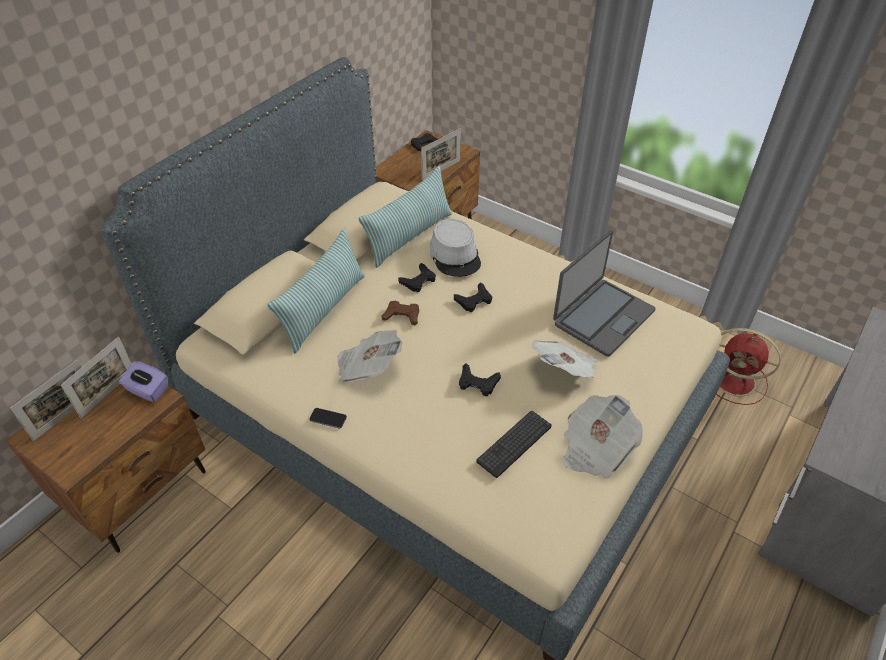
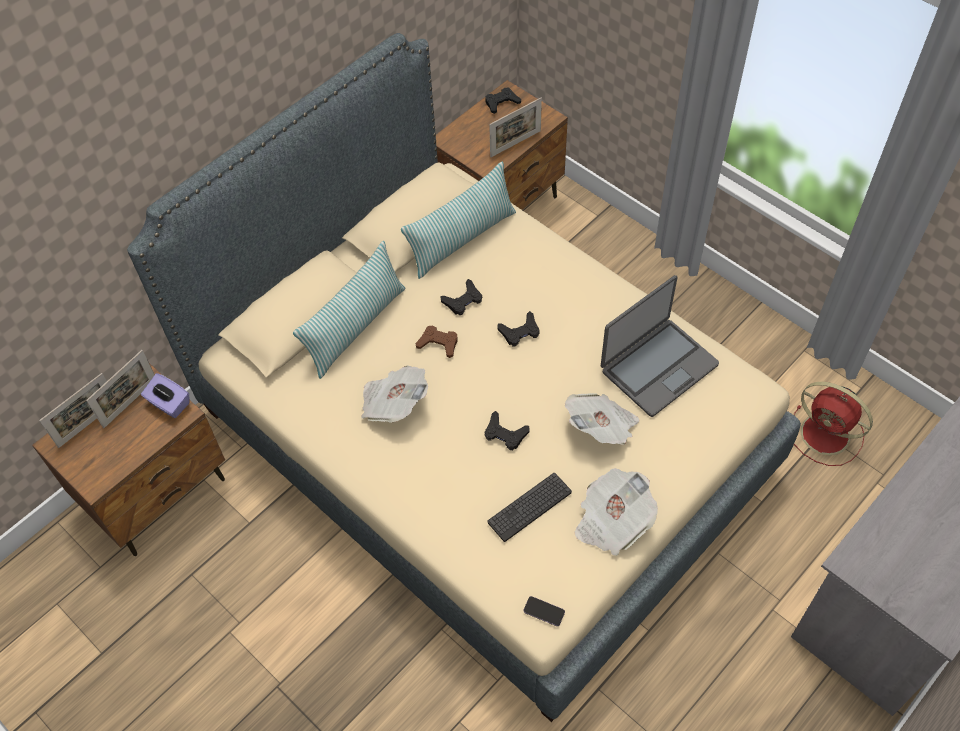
camera: 10 degrees right, 10 degrees up
phone [309,408,347,428] -> phone moved to [524,596,565,626]
grey hat [430,219,481,277] -> none

